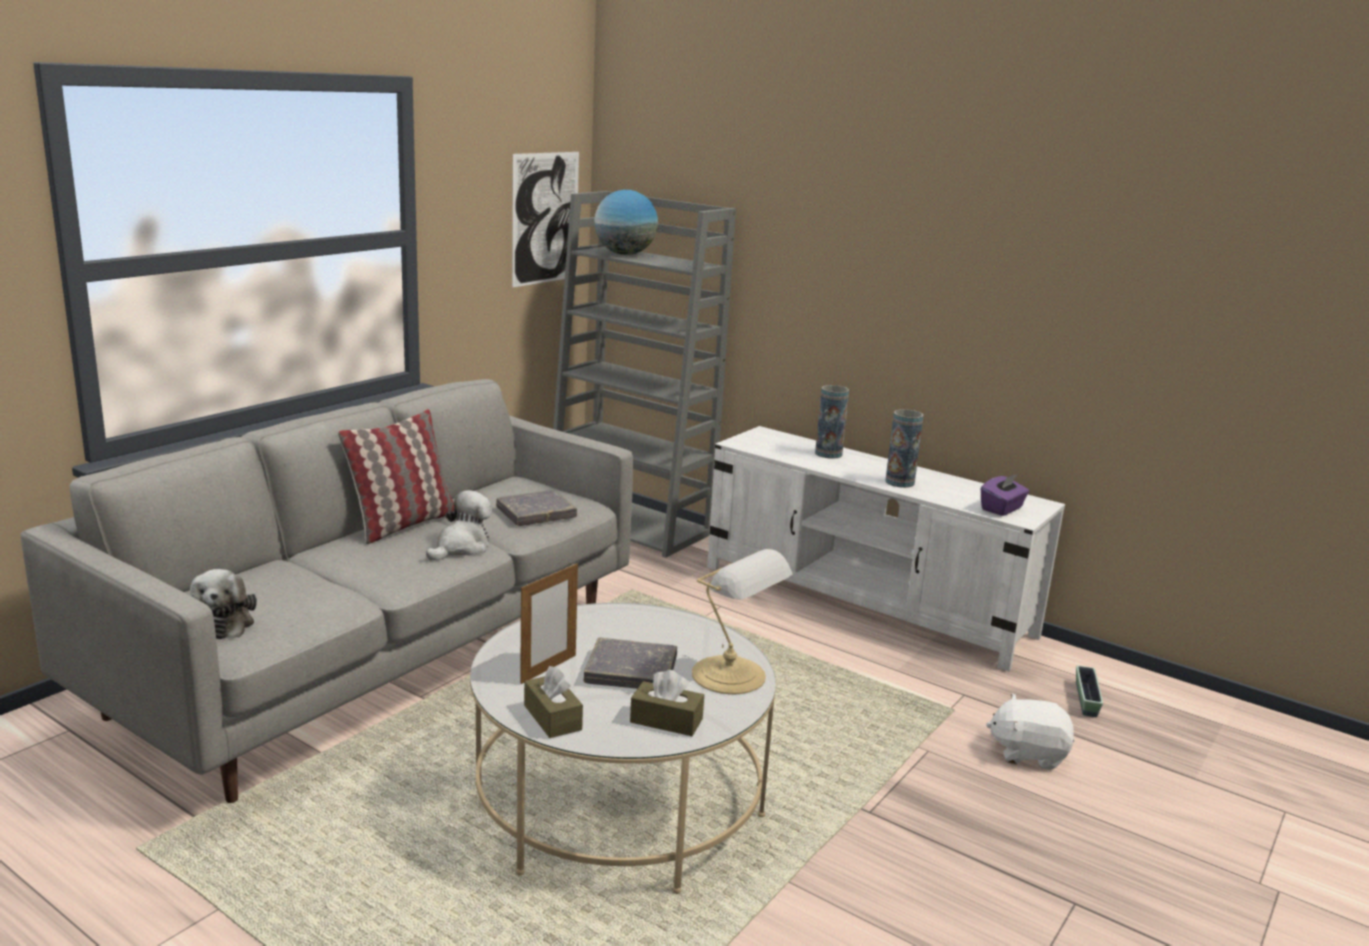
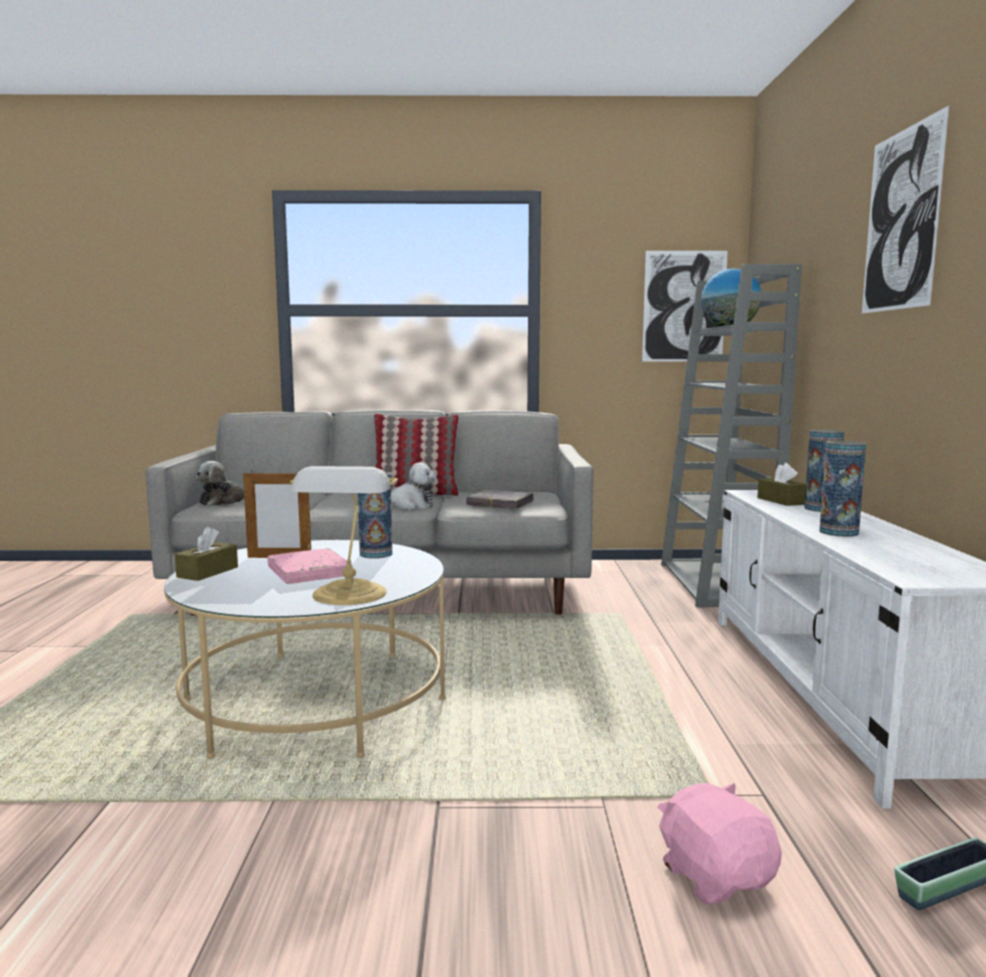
camera: 55 degrees right, 10 degrees down
grey book [584,638,677,689] -> pink book [268,548,352,584]
brown tissue box [630,670,704,736] -> brown tissue box moved to [757,462,806,506]
purple tissue box [981,474,1029,516] -> none
white plush toy [986,693,1075,770] -> pink plush toy [657,783,782,904]
none -> vase [358,472,392,559]
none -> picture [862,106,949,314]

